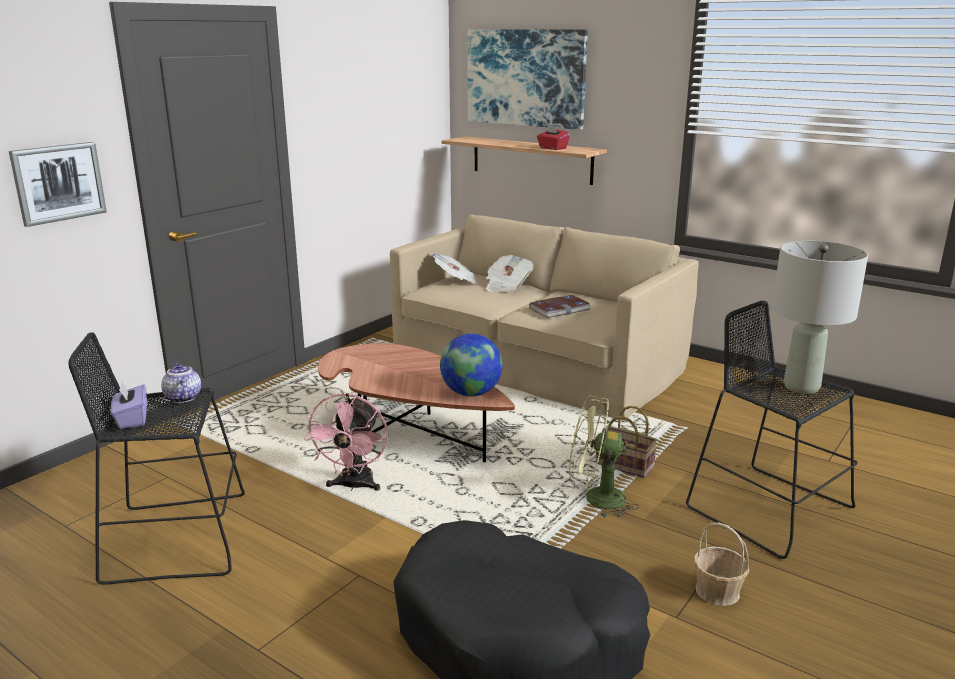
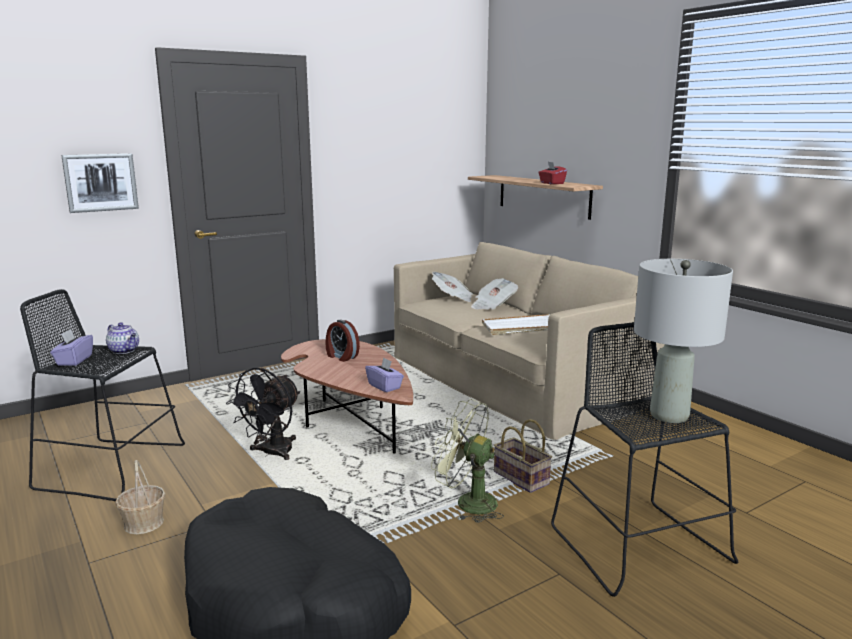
camera: 20 degrees right, 5 degrees down
teapot [161,363,201,403] -> teapot turned 135 degrees clockwise [106,322,139,354]
pink fan [304,393,388,491] -> black fan [226,368,300,460]
globe [440,334,503,396] -> purple tissue box [365,357,404,392]
picture [468,29,588,130] -> none
book [530,295,591,318] -> white tray [482,314,550,335]
basket [694,522,749,606] -> basket moved to [115,460,166,534]
none -> alarm clock [325,320,360,362]

